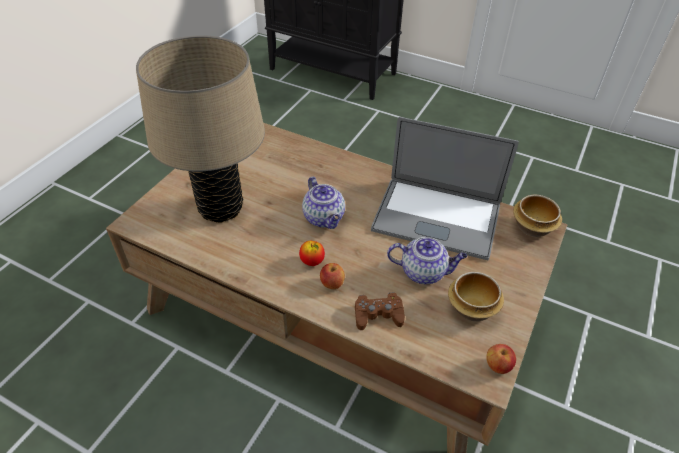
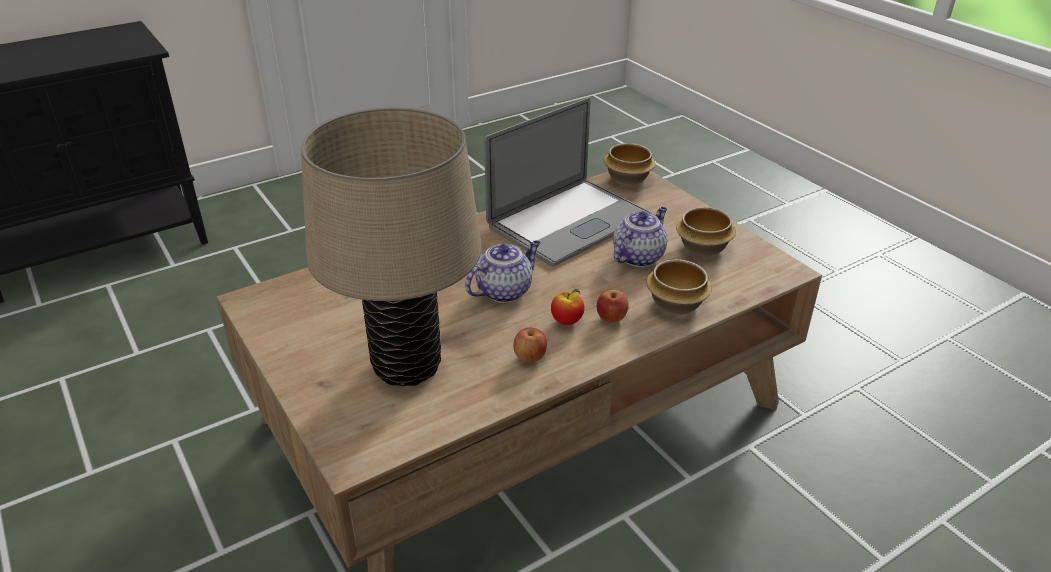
camera: 60 degrees left, 10 degrees down
teapot [302,177,345,229] -> teapot turned 45 degrees counterclockwise [465,241,540,303]
brown game controller [355,292,405,330] -> bowl [646,259,712,315]
apple [486,344,516,374] -> apple moved to [513,328,547,362]

